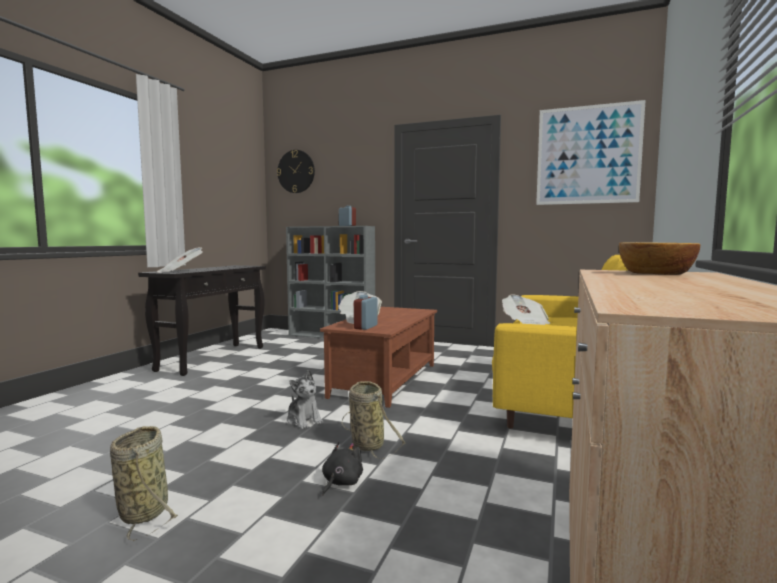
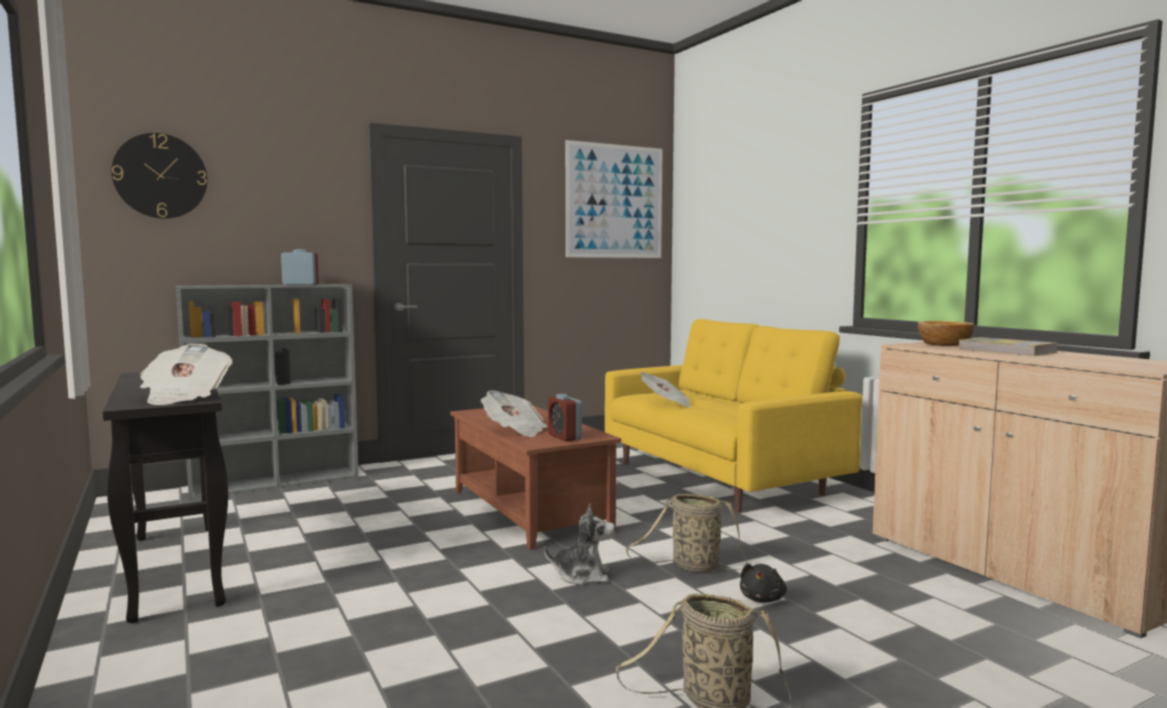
camera: 50 degrees left, 0 degrees up
black plush toy [322,442,363,496] -> black plush toy turned 135 degrees counterclockwise [740,563,787,602]
none -> book [958,337,1058,356]

